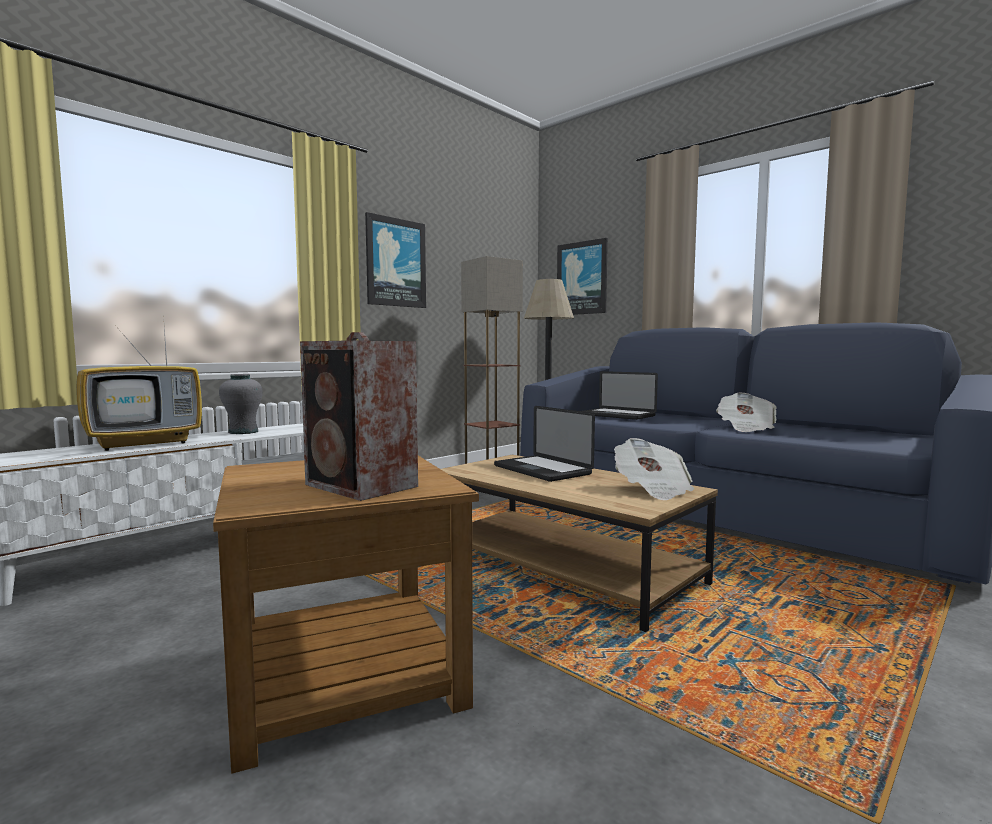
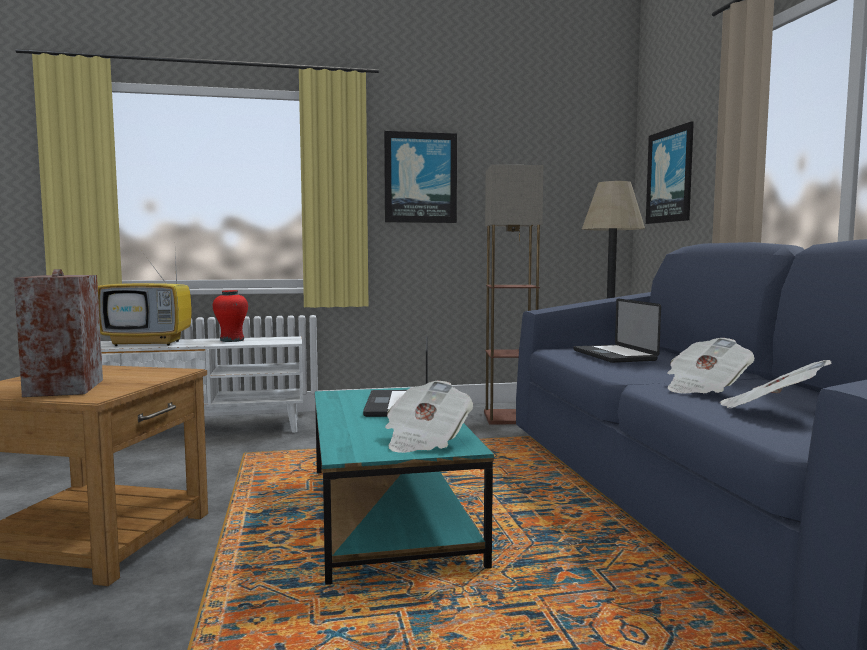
camera: 35 degrees right, 0 degrees up
grey vase [219,374,263,434] -> red vase [213,290,248,342]
brown coffee table [441,455,718,632] -> turquoise coffee table [315,387,494,585]
none -> newspaper [720,360,831,408]

